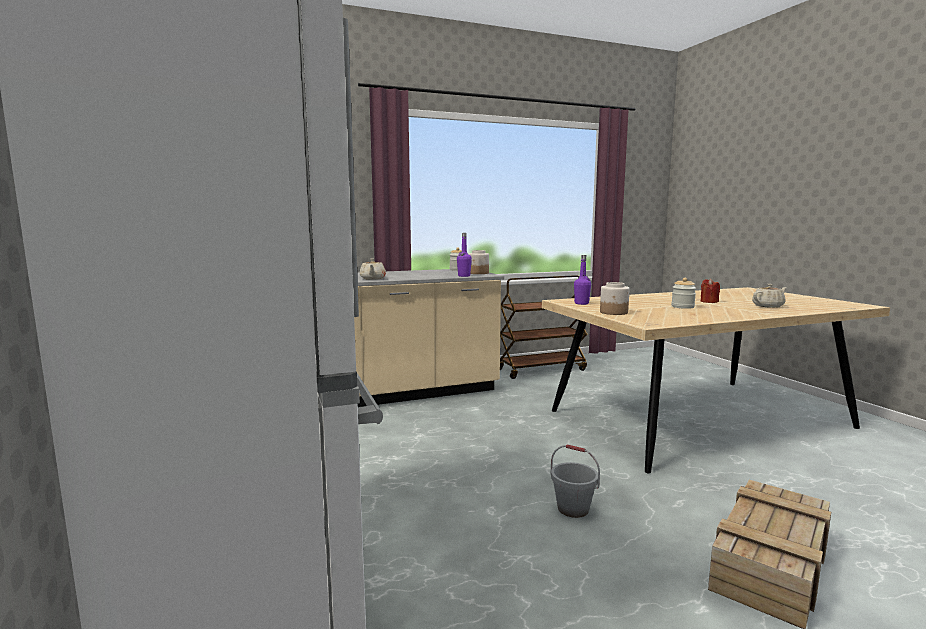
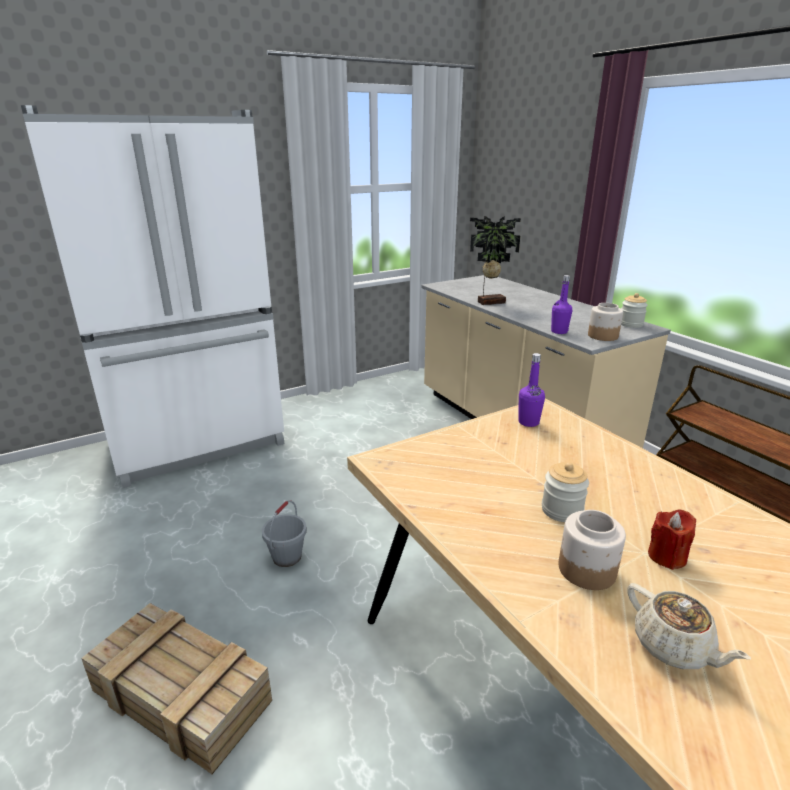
camera: 80 degrees right, 15 degrees up
beige teapot [360,258,386,280] -> potted plant [470,216,521,305]
jar [600,282,630,315] -> jar moved to [558,510,626,590]

